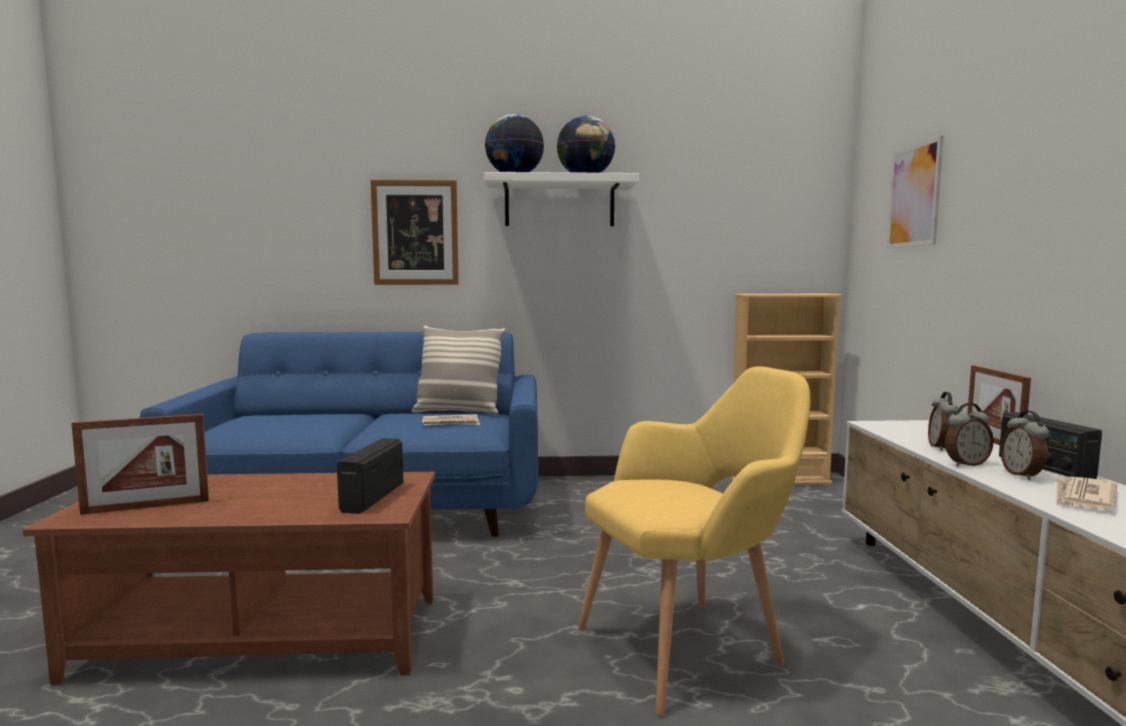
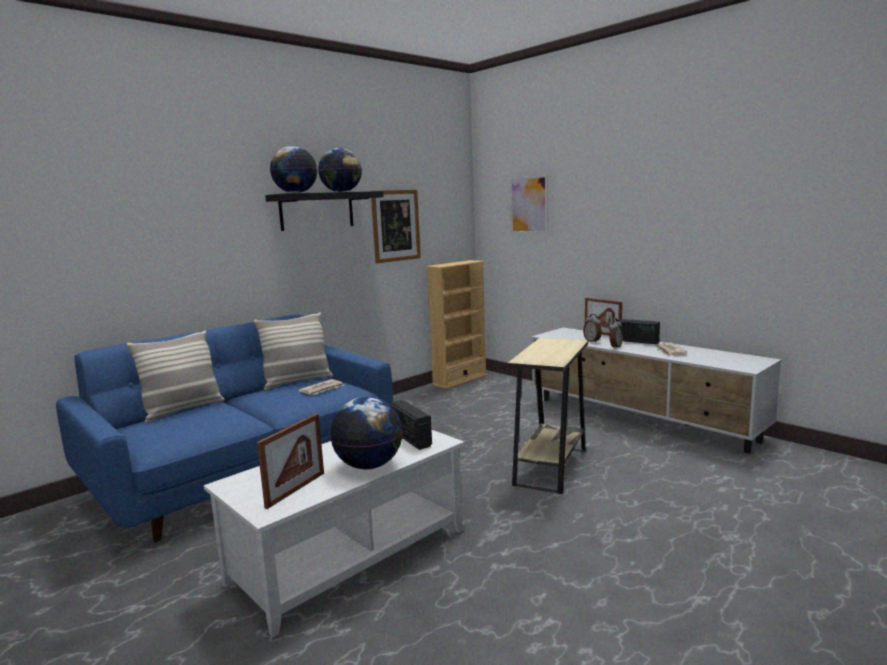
camera: 40 degrees left, 5 degrees up
brown coffee table [23,472,435,685] -> white coffee table [204,430,464,637]
picture [371,180,459,285] -> picture moved to [371,190,421,263]
white shelf [484,172,639,226] -> black shelf [265,191,384,231]
yellow armchair [578,366,811,716] -> beige side table [508,338,588,494]
alarm clock [1000,411,1049,480] -> none
none -> pillow [127,330,225,423]
none -> globe [330,397,403,469]

